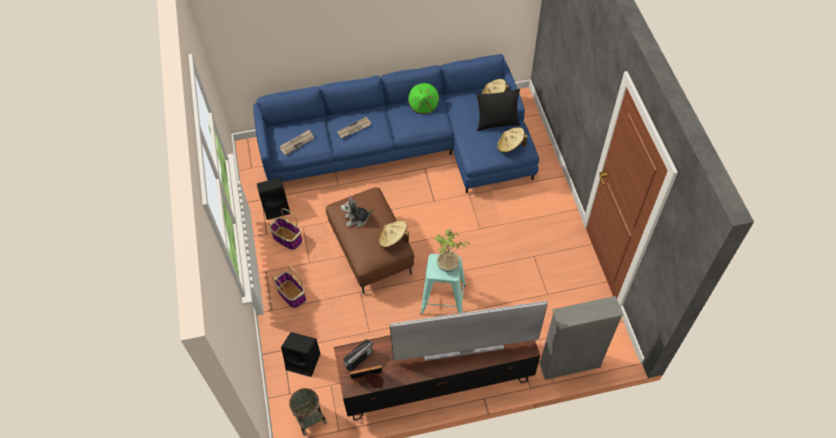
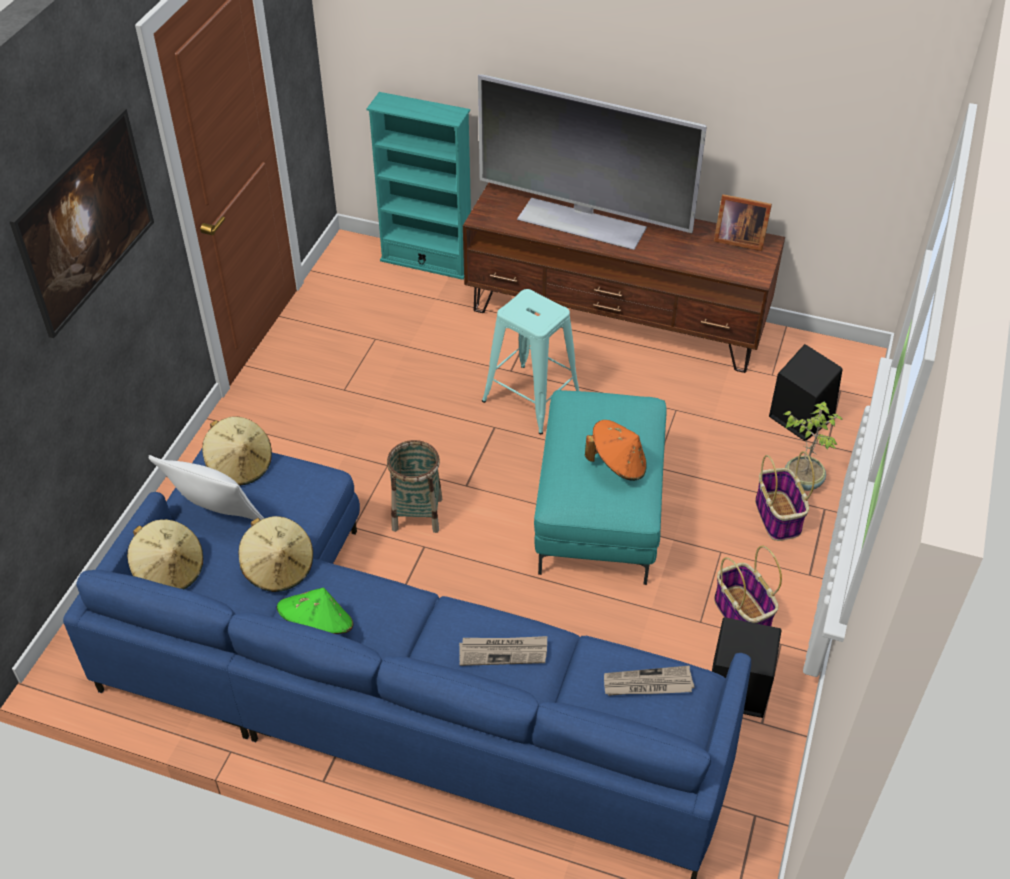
camera: 150 degrees left, 10 degrees down
basket [289,388,327,435] -> basket moved to [387,440,442,533]
brown ottoman [326,187,415,294] -> turquoise ottoman [534,390,666,585]
plush toy [341,196,373,227] -> orange hat [585,420,647,481]
radio [343,339,373,372] -> none
beige hat [379,220,409,248] -> beige hat moved to [239,516,313,592]
potted plant [434,229,469,272] -> potted plant moved to [784,402,843,491]
black pillow [477,89,520,131] -> white pillow [148,455,264,520]
grey bookcase [539,296,623,380] -> turquoise bookcase [367,92,471,280]
none -> picture [9,108,154,338]

